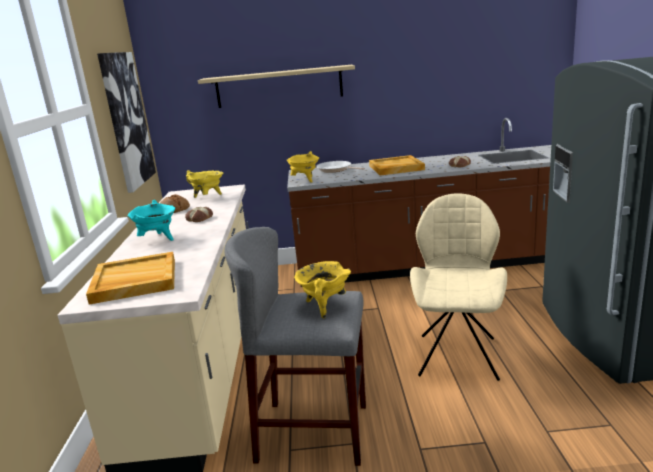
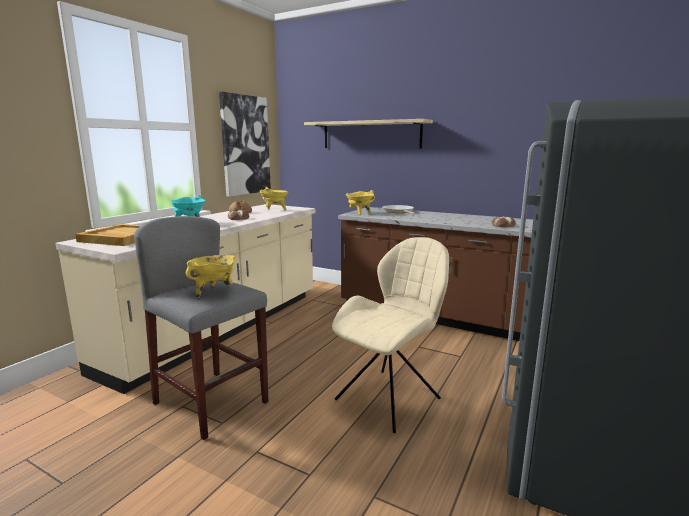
camera: 30 degrees right, 5 degrees down
beige tray [369,155,425,176] -> none

